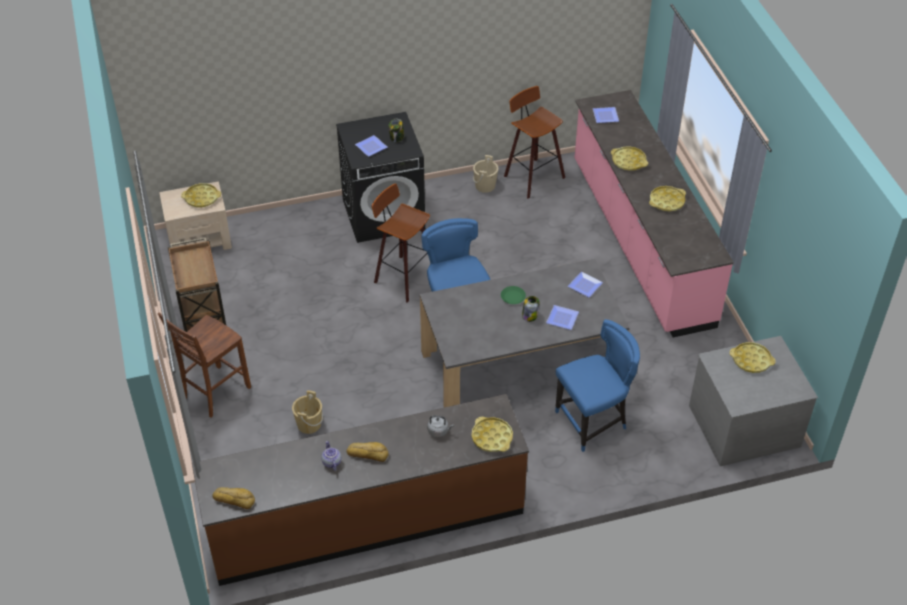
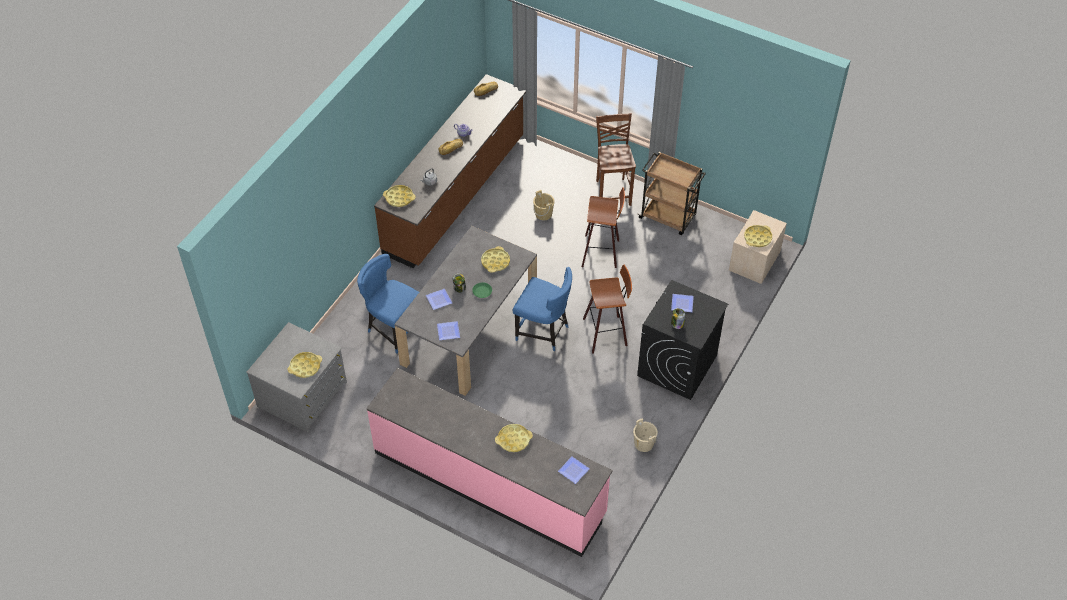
camera: 135 degrees right, 5 degrees up
stool [504,86,565,199] -> stool moved to [582,187,625,268]
blue chair [555,319,640,452] -> blue chair turned 105 degrees clockwise [357,254,419,353]
yellow tray [649,186,686,211] -> yellow tray moved to [481,246,510,273]

